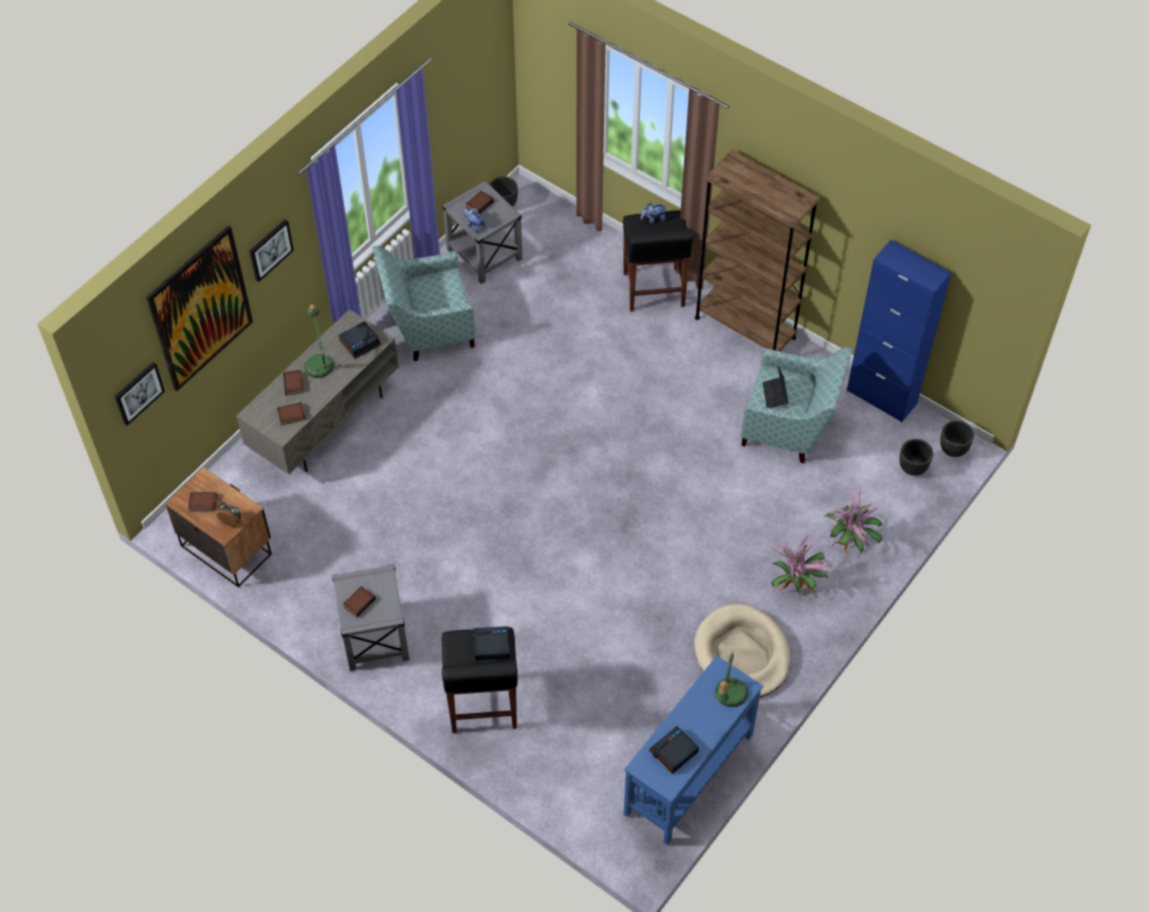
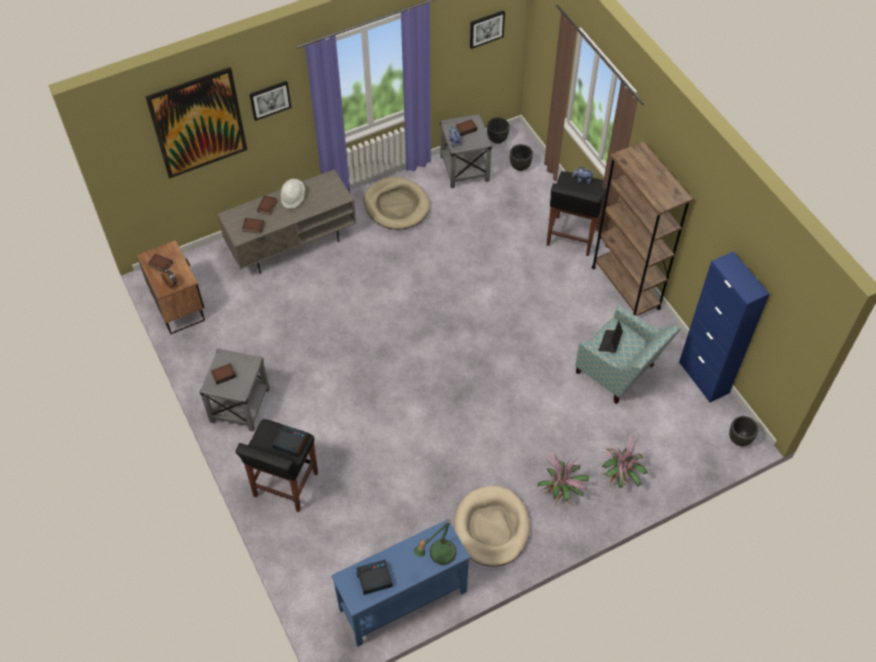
camera: 25 degrees right, 0 degrees up
picture [115,362,165,426] -> picture moved to [470,10,505,49]
table lamp [305,304,333,378] -> white hat [281,179,305,209]
alarm clock [339,321,381,359] -> none
armchair [373,246,476,361] -> beige dog bed [364,177,430,230]
black planter [899,439,933,476] -> black planter moved to [510,144,533,171]

